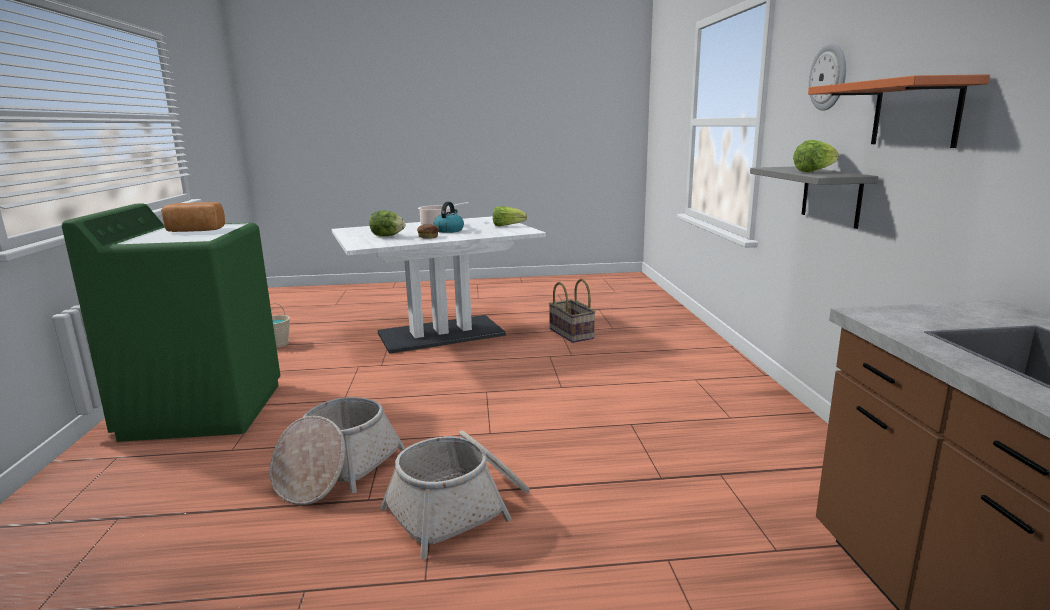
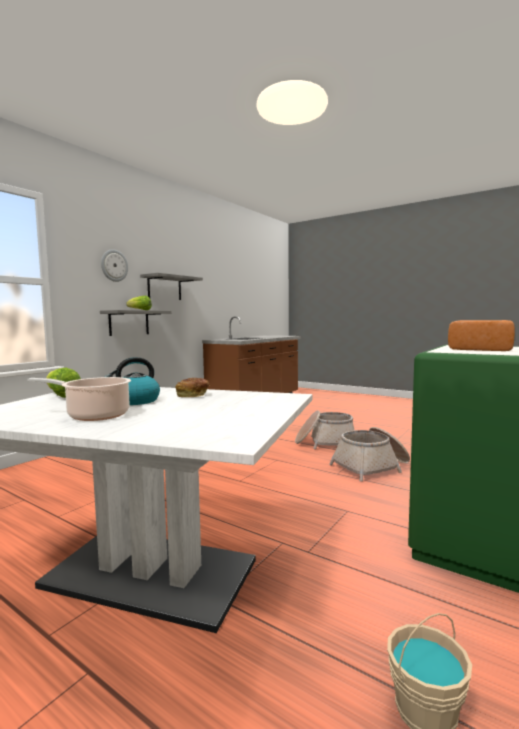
camera: 140 degrees left, 10 degrees down
lettuce [369,210,405,236] -> none
basket [549,279,596,343] -> none
orange shelf [808,74,990,148] -> grey shelf [140,273,203,300]

